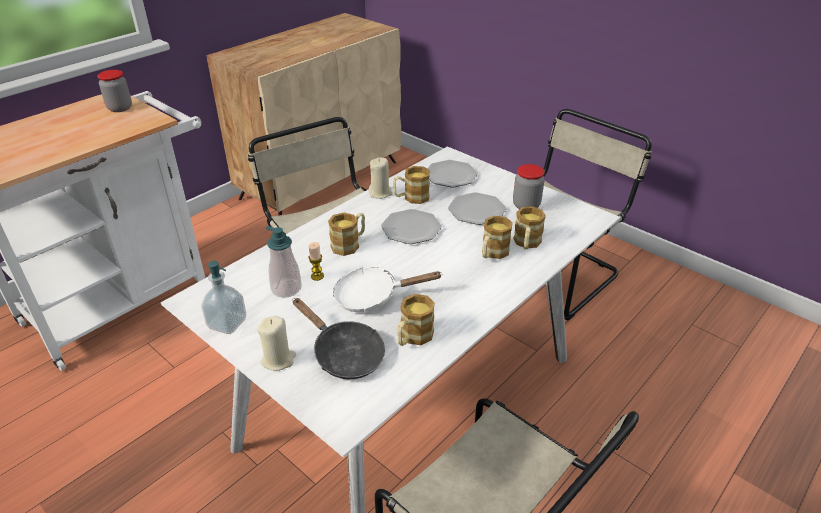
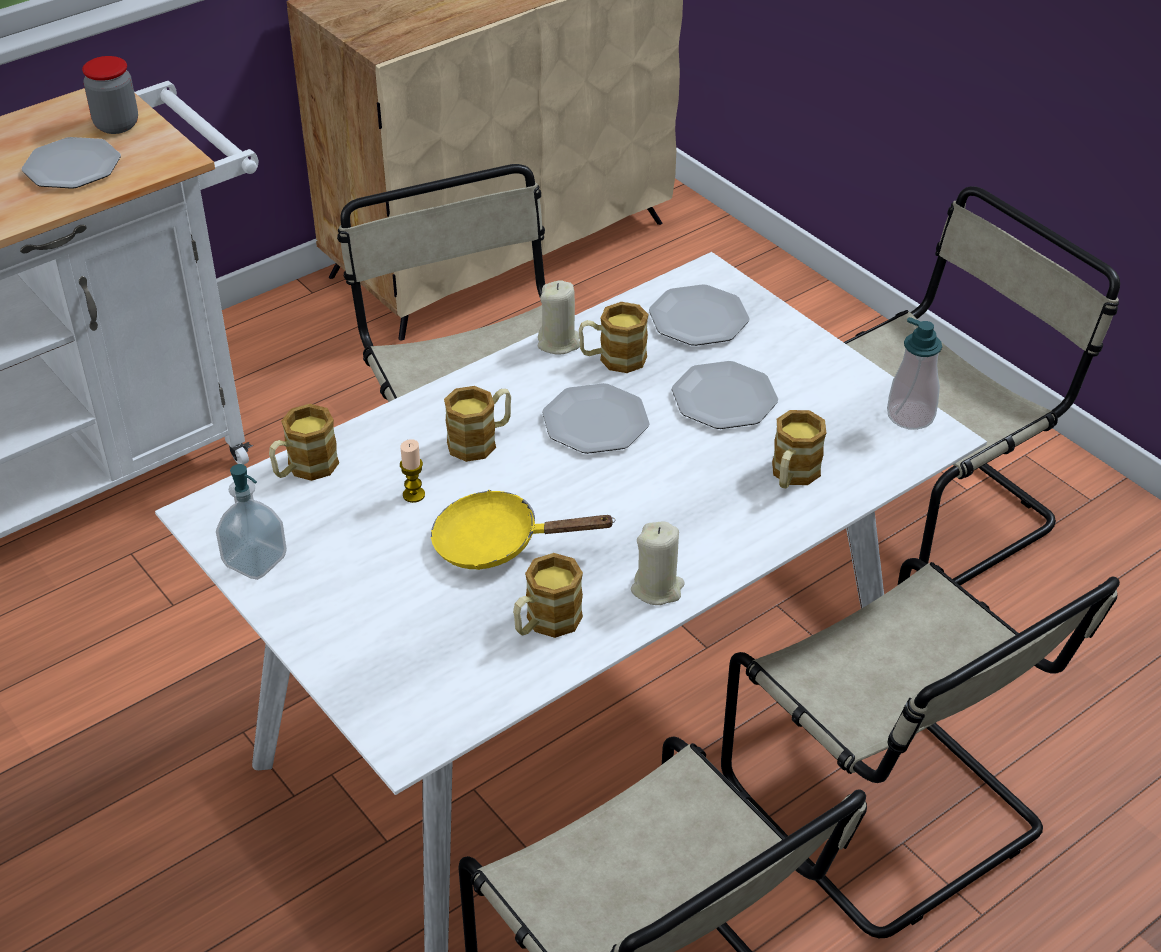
camera: 10 degrees right, 5 degrees up
beige candle [257,316,296,371] -> beige candle moved to [631,522,685,605]
soap dispenser [266,226,301,298] -> soap dispenser moved to [887,317,942,430]
black frying pan [293,298,385,379] -> none
white frying pan [333,267,443,312] -> yellow frying pan [431,489,616,570]
mug [482,216,513,259] -> mug moved to [269,404,339,481]
jar [513,164,545,209] -> none
none -> plate [22,137,121,189]
none -> beige chair [721,558,1120,938]

